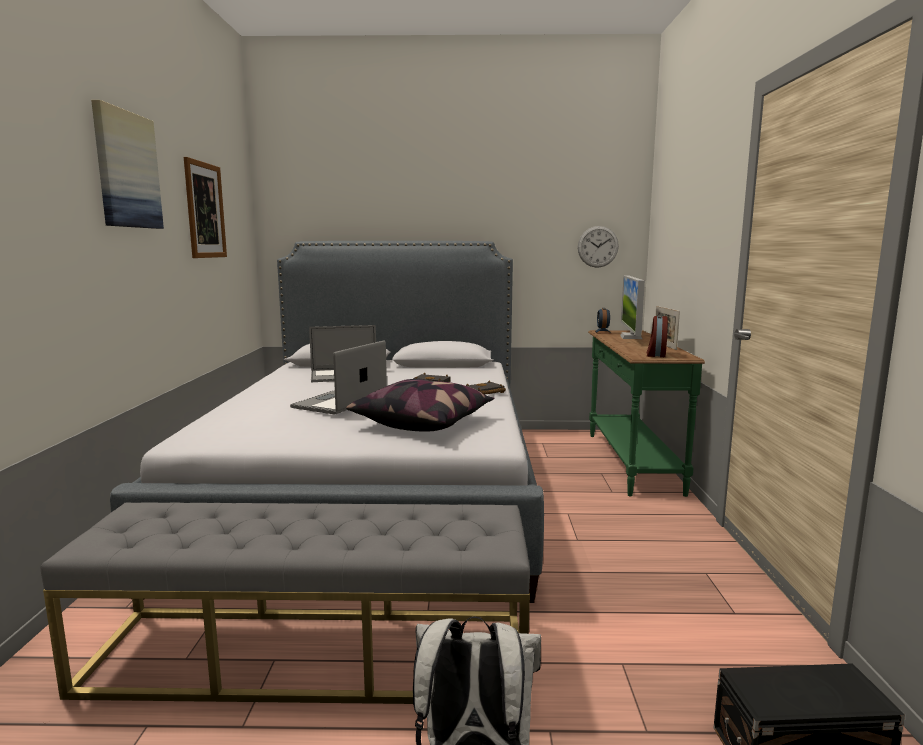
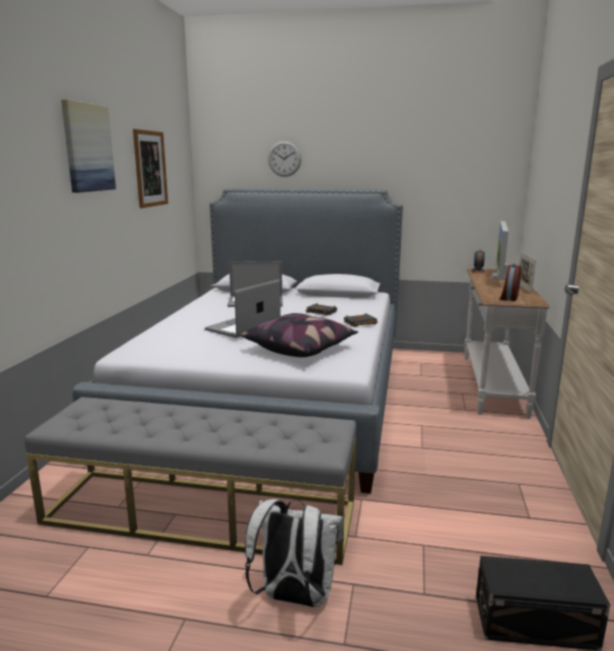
camera: 10 degrees right, 5 degrees up
wall clock [578,226,619,268] -> wall clock moved to [268,141,301,177]
green console table [588,330,705,497] -> white console table [464,268,549,419]

